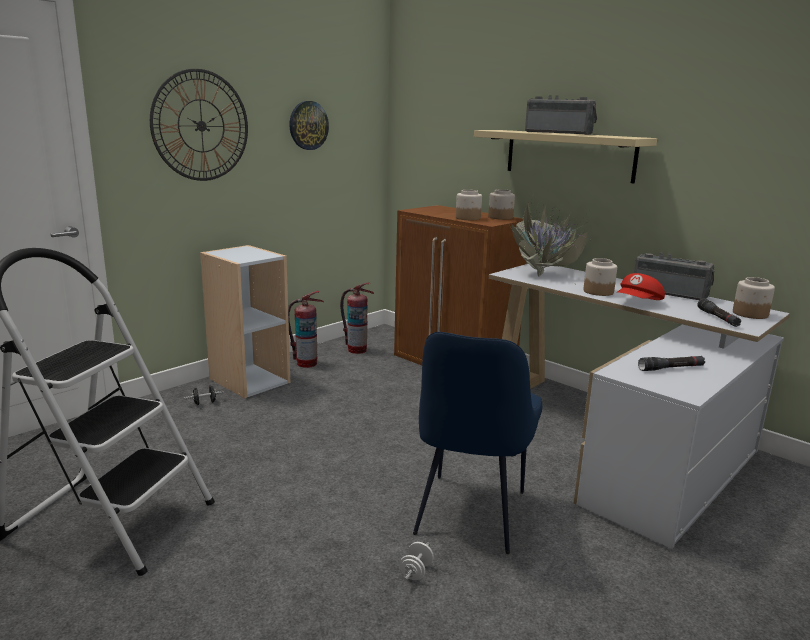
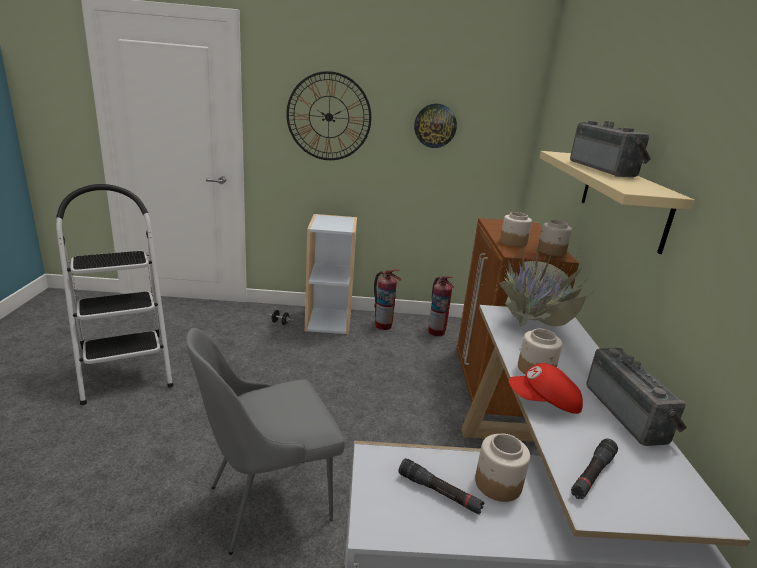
camera: 45 degrees right, 5 degrees up
white dumbbell [399,542,434,581] -> none
blue chair [413,332,542,554] -> grey chair [187,328,345,555]
jar [733,277,775,319] -> jar moved to [475,434,530,502]

